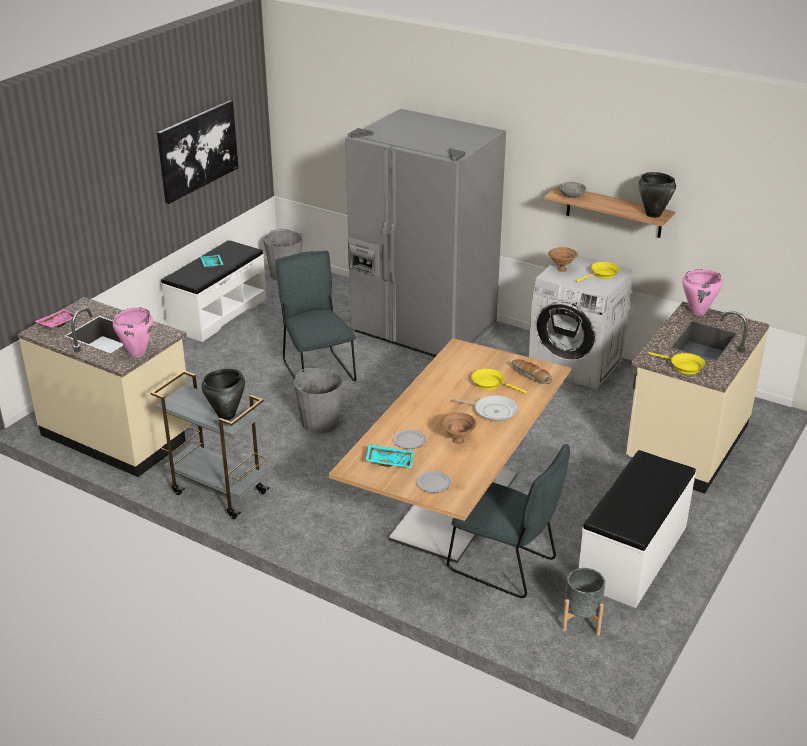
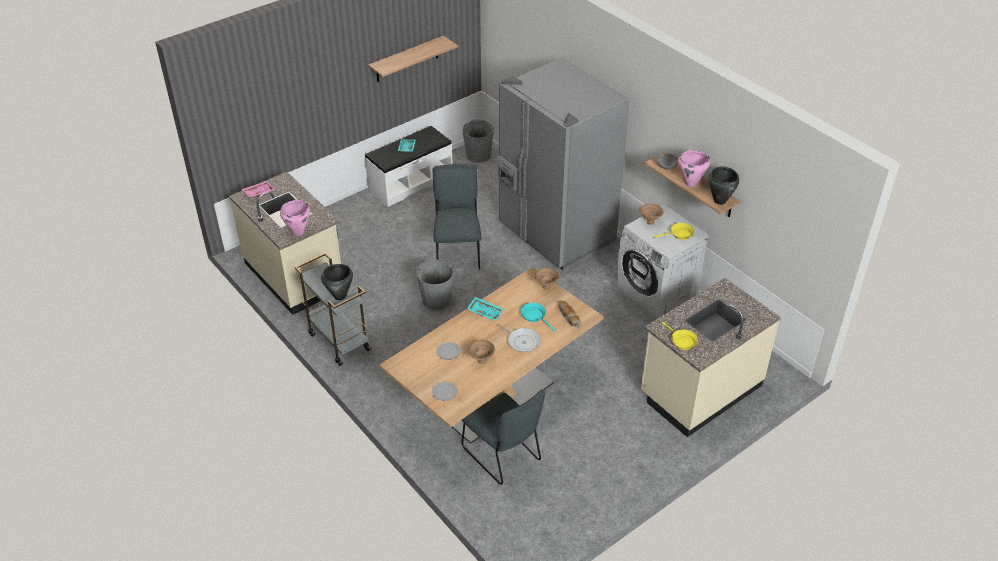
camera: 20 degrees right, 10 degrees up
picture [157,100,238,204] -> shelf [368,36,458,82]
turquoise tray [365,444,414,468] -> turquoise tray moved to [467,297,503,321]
yellow frying pan [471,369,527,393] -> turquoise frying pan [520,303,556,332]
grey planter [562,568,605,636] -> none
white bench [579,450,696,608] -> none
pink cooking pot [682,269,723,315] -> pink cooking pot moved to [678,150,710,187]
none -> brown bowl [535,268,560,290]

